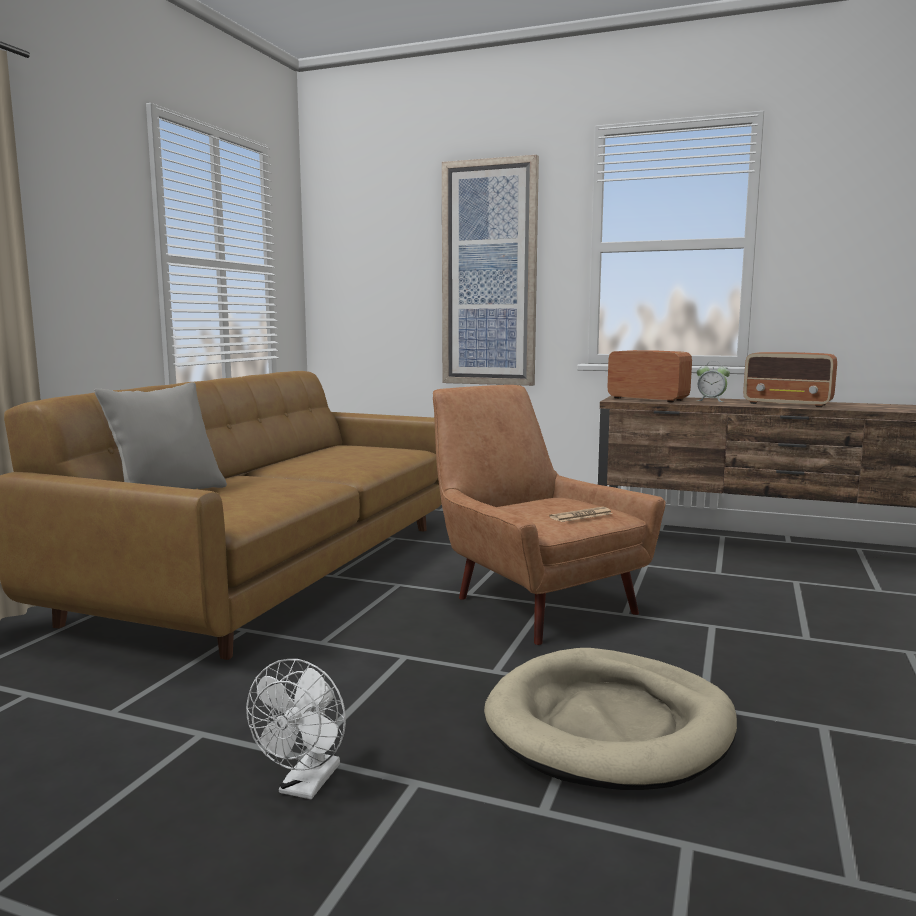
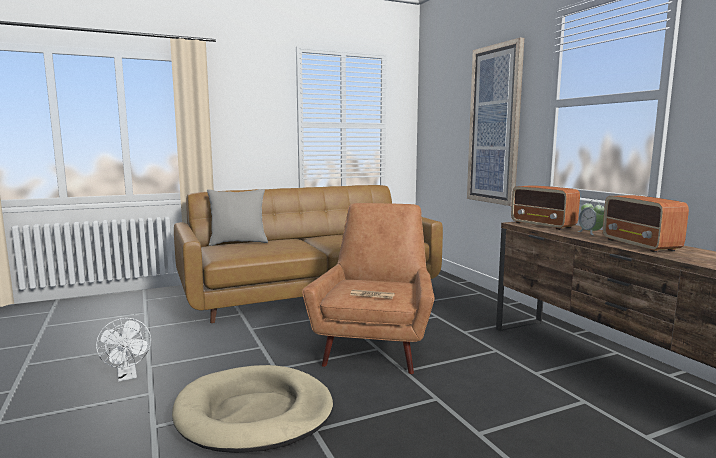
camera: 45 degrees right, 0 degrees up
white fan [246,659,346,799] -> white fan turned 90 degrees counterclockwise [96,318,151,381]
radio [607,350,692,403] -> radio turned 150 degrees clockwise [511,185,580,230]

